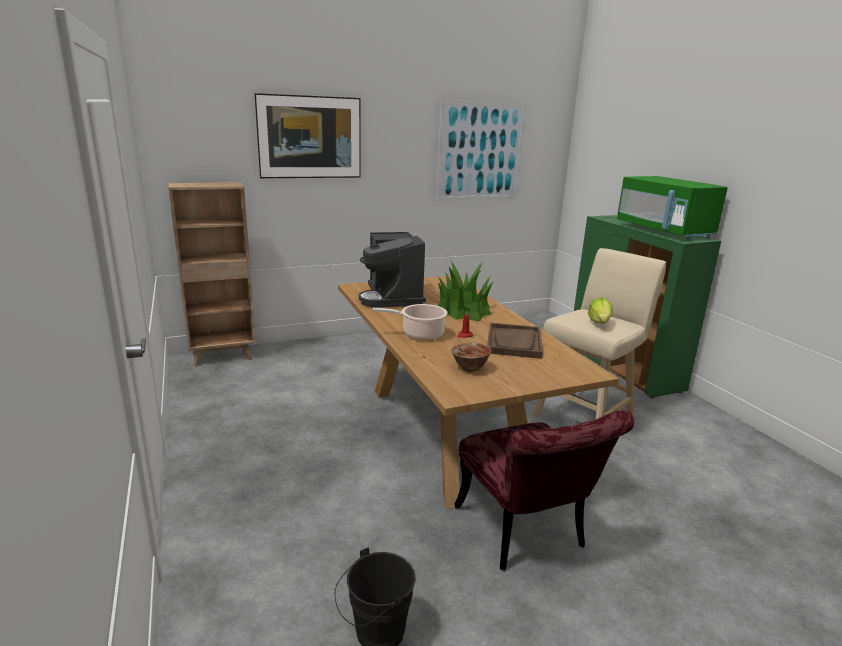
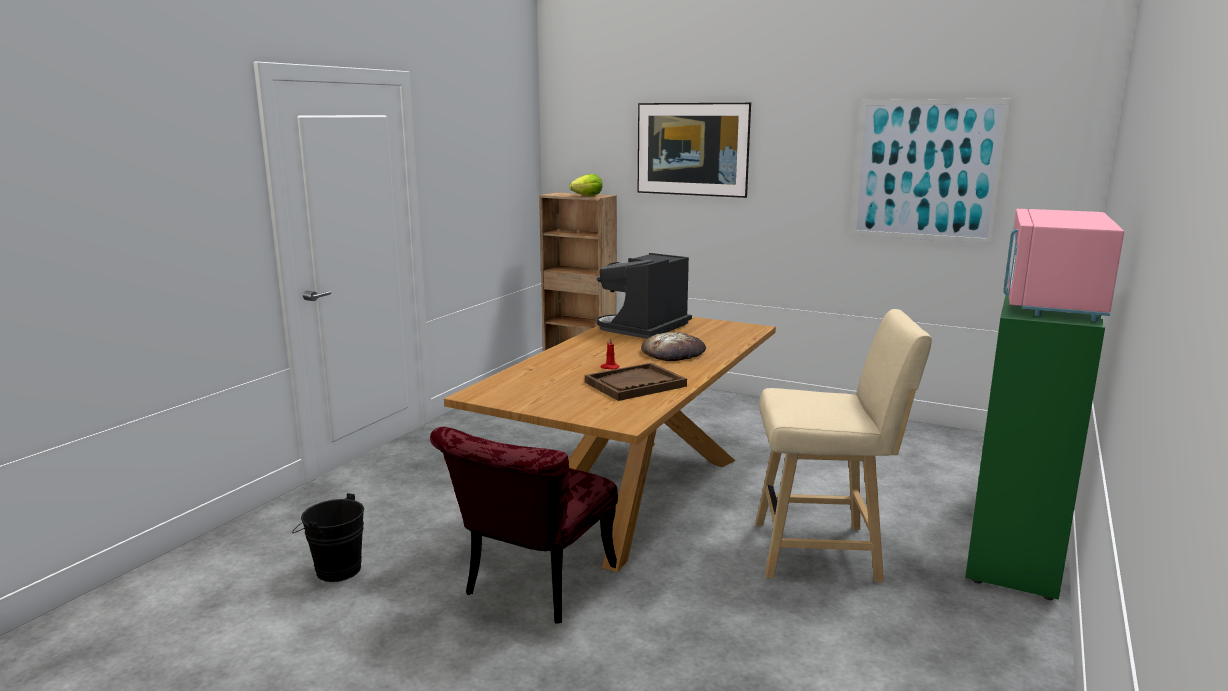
camera: 50 degrees right, 5 degrees down
cooking pot [373,304,447,340] -> none
potted plant [437,260,493,321] -> bread [641,332,706,361]
bowl [451,343,491,372] -> none
lettuce [588,297,613,324] -> lettuce moved to [569,174,602,196]
green microwave [617,176,728,240] -> pink microwave [1003,209,1124,321]

